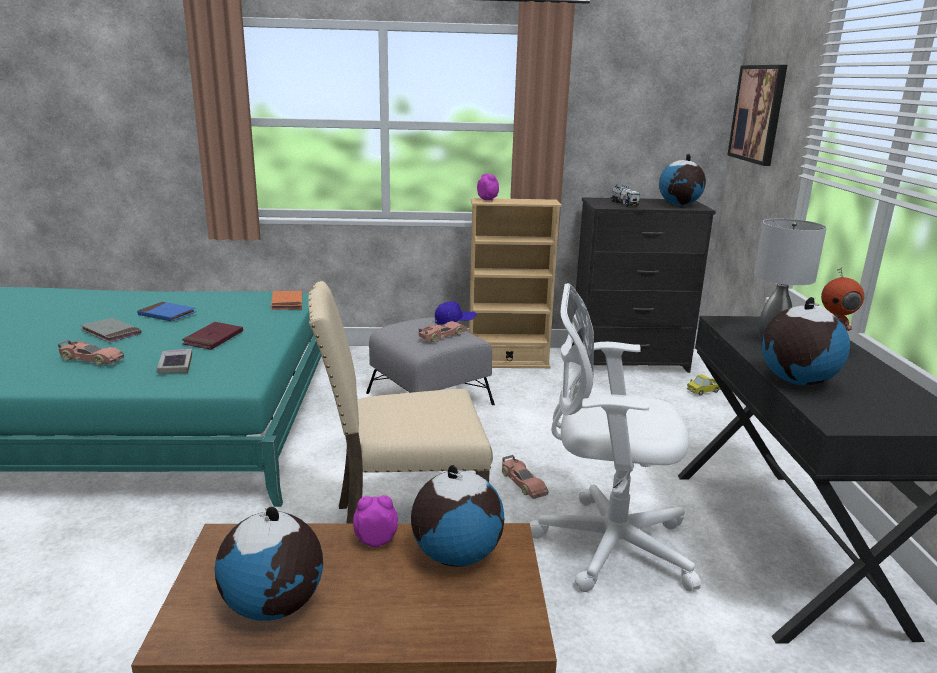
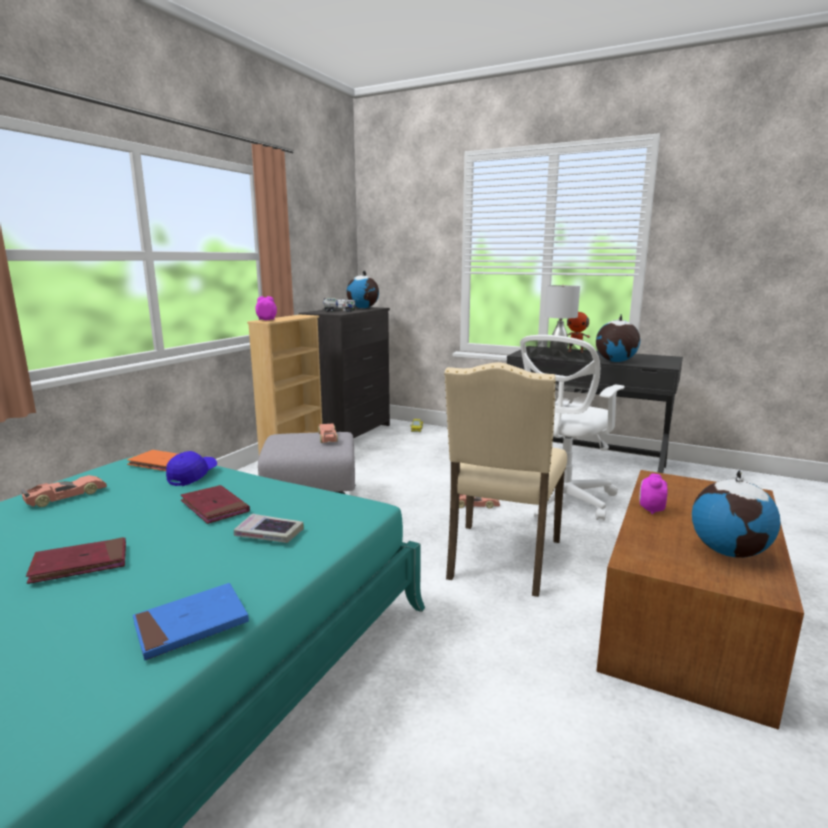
camera: 60 degrees left, 5 degrees down
toy car [58,340,124,365] -> toy car moved to [21,475,107,507]
grey book [80,318,142,343] -> red book [26,537,126,584]
blue book [137,302,196,322] -> blue book moved to [133,583,249,660]
globe [411,465,504,567] -> none
blue cap [435,301,476,325] -> blue cap moved to [166,451,217,486]
picture [727,65,787,166] -> none

